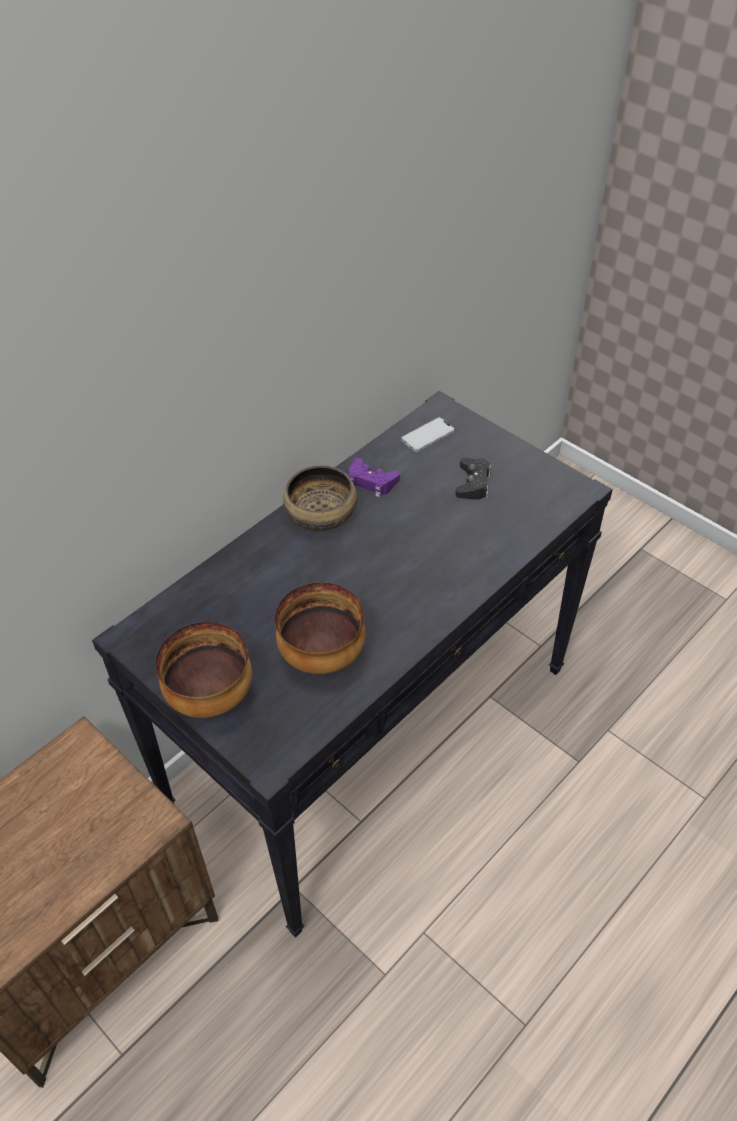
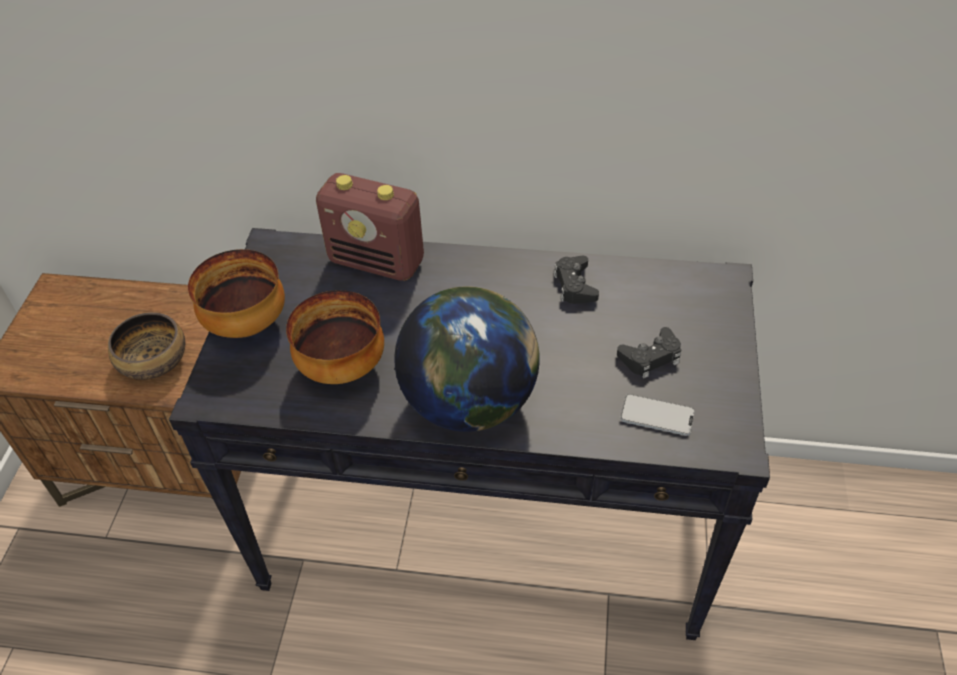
camera: 55 degrees right, 0 degrees up
bowl [283,466,357,531] -> bowl moved to [108,312,185,380]
purple game controller [348,458,400,498] -> black game controller [554,256,599,304]
phone [401,417,455,452] -> phone moved to [620,394,695,436]
none -> radio [316,173,424,281]
none -> globe [394,286,540,432]

